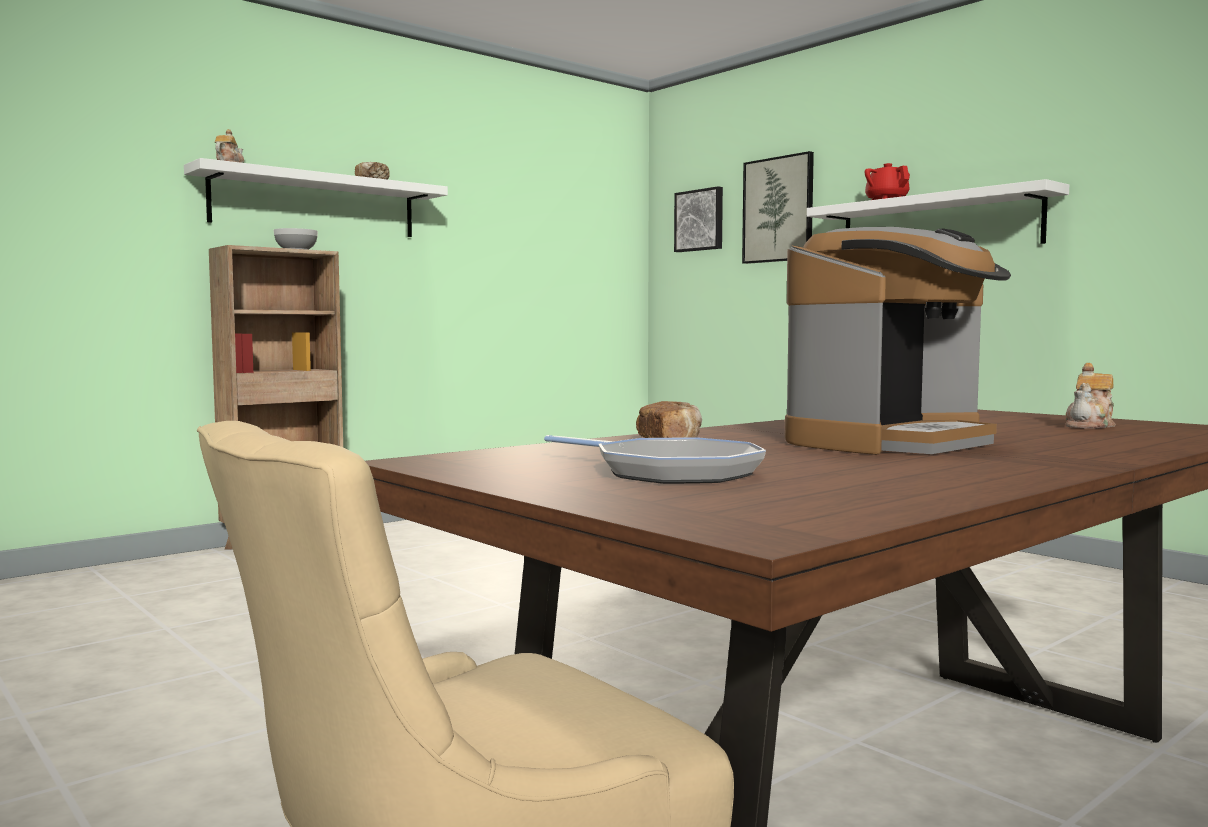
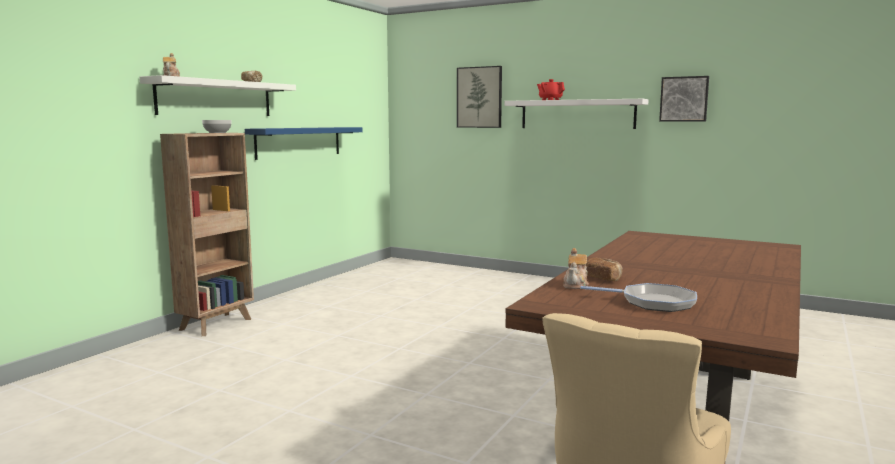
camera: 20 degrees left, 5 degrees up
picture [674,186,723,252] -> picture moved to [659,76,709,122]
coffee machine [785,227,1011,455] -> none
teapot [1066,363,1116,429] -> teapot moved to [563,248,589,289]
none -> blue shelf [245,127,362,160]

